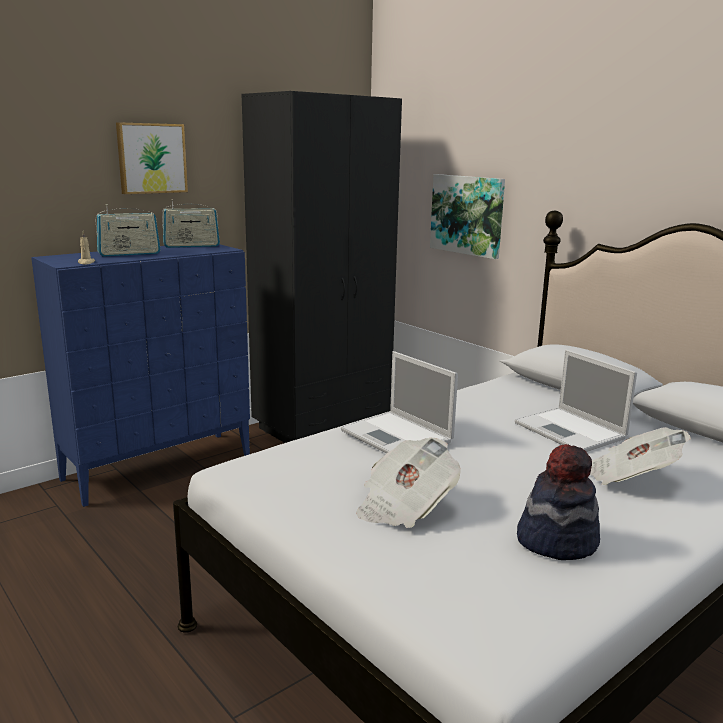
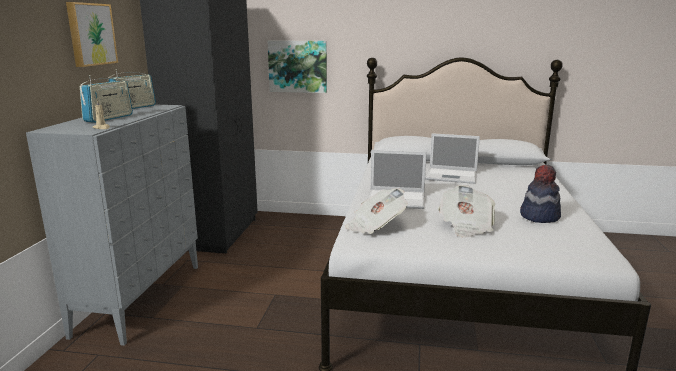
camera: 40 degrees left, 0 degrees up
blue dresser [31,244,250,507] -> grey dresser [26,105,198,346]
newspaper [590,427,691,485] -> newspaper moved to [345,188,408,234]

